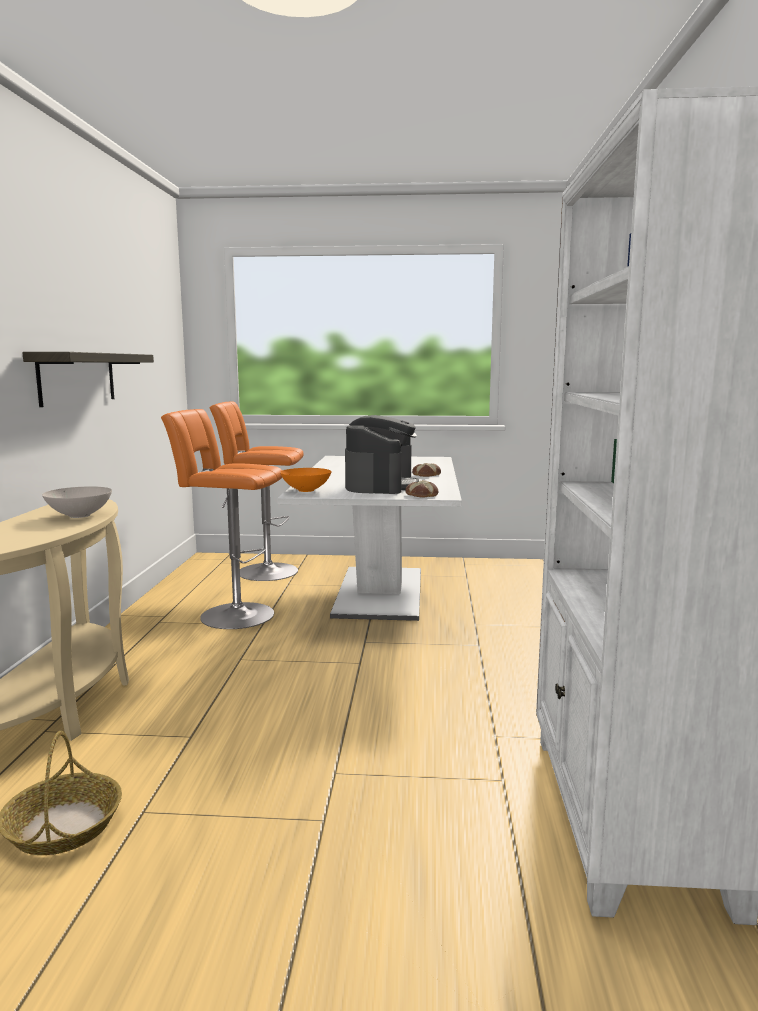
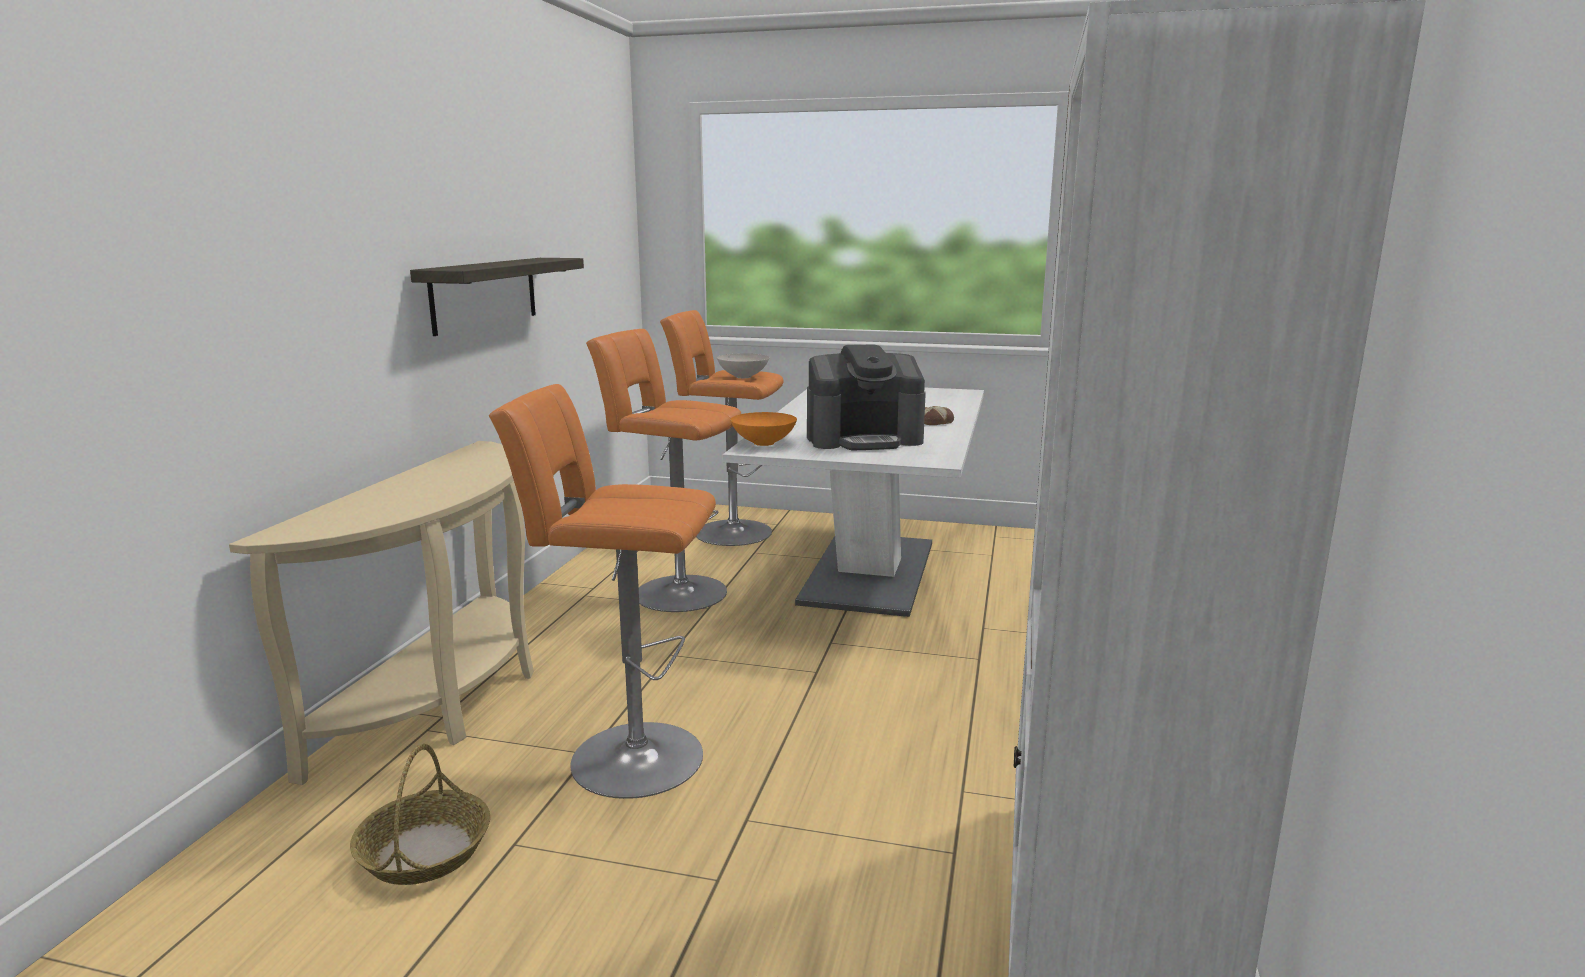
camera: 10 degrees right, 5 degrees up
white bowl [42,486,112,518] -> white bowl moved to [717,353,769,378]
coffee machine [345,415,419,494] -> coffee machine turned 60 degrees clockwise [807,344,926,450]
bread [405,480,438,498] -> none
none -> orange stool [489,384,716,799]

